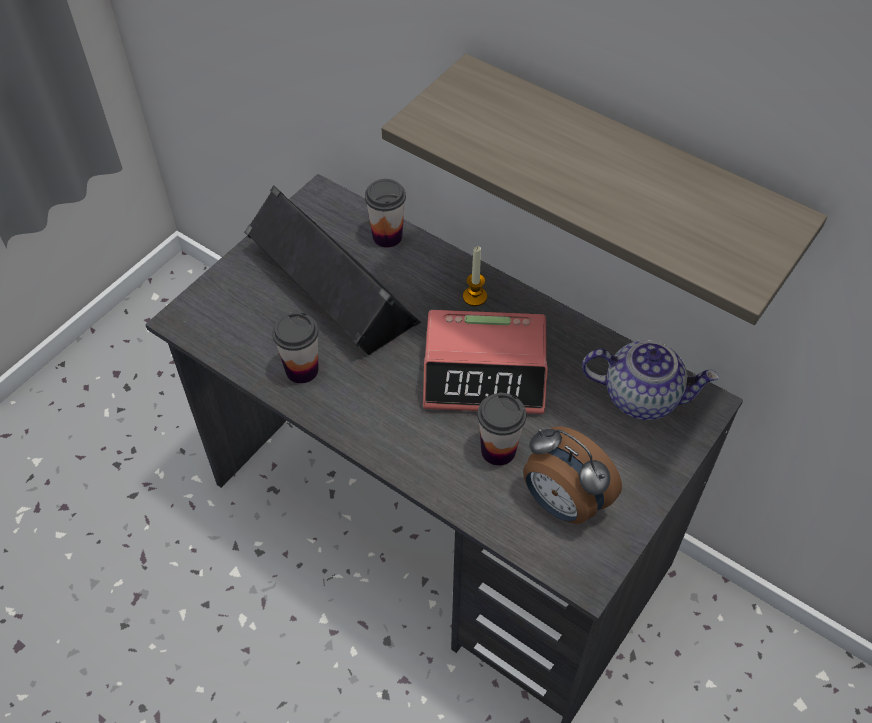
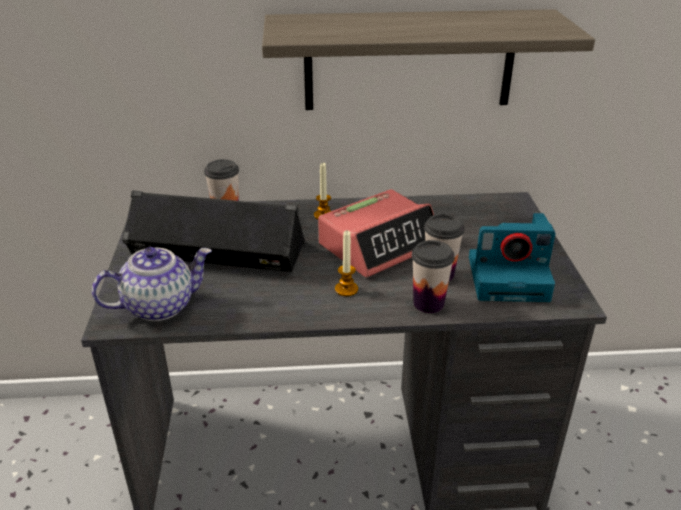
camera: 40 degrees left, 20 degrees down
cup [272,312,319,384] -> cup moved to [412,240,455,313]
alarm clock [523,426,622,524] -> camera [469,213,555,302]
teapot [582,340,719,420] -> teapot moved to [92,247,212,321]
none -> candle [335,230,358,296]

